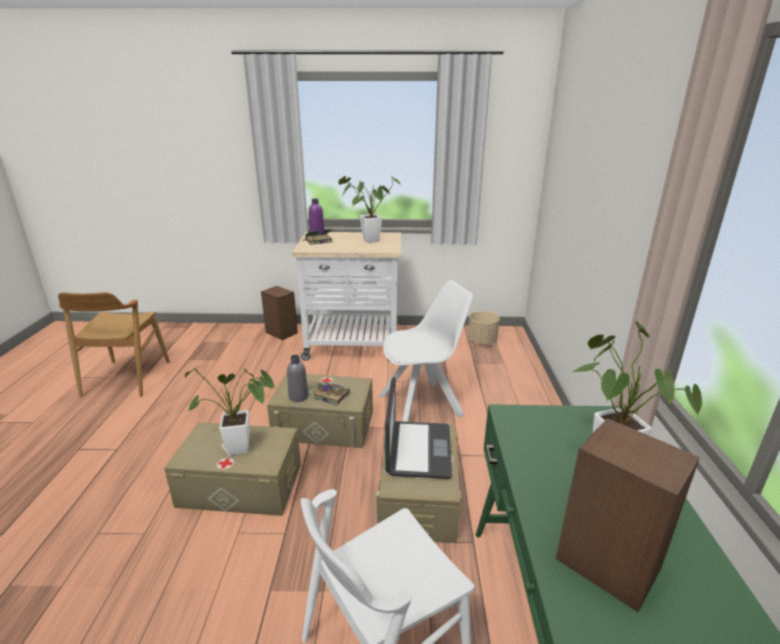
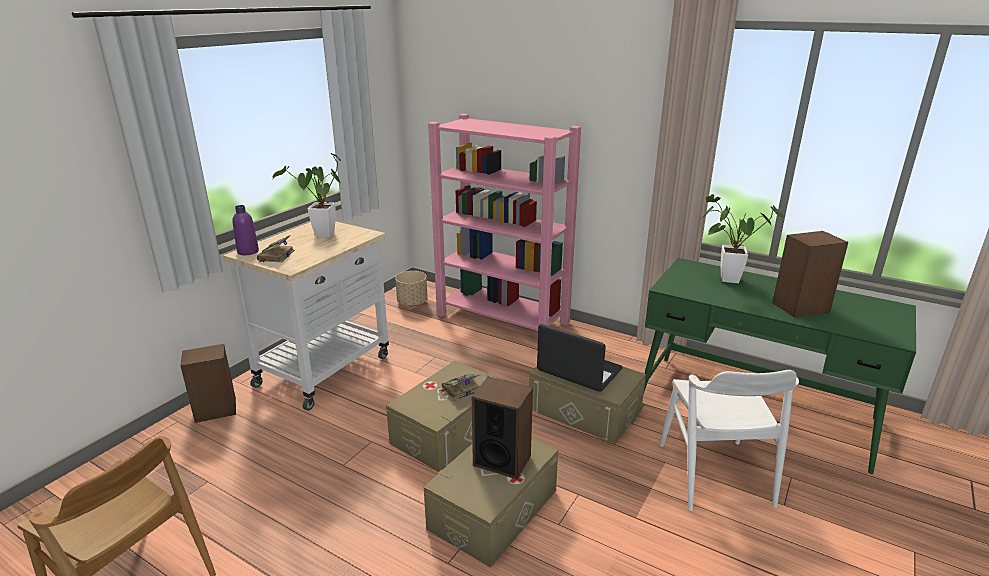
camera: 60 degrees left, 0 degrees up
potted plant [185,368,276,455] -> speaker [472,377,533,479]
grey bottle [287,355,309,402] -> none
white chair [379,280,473,422] -> none
none -> pink bookcase [428,114,581,345]

